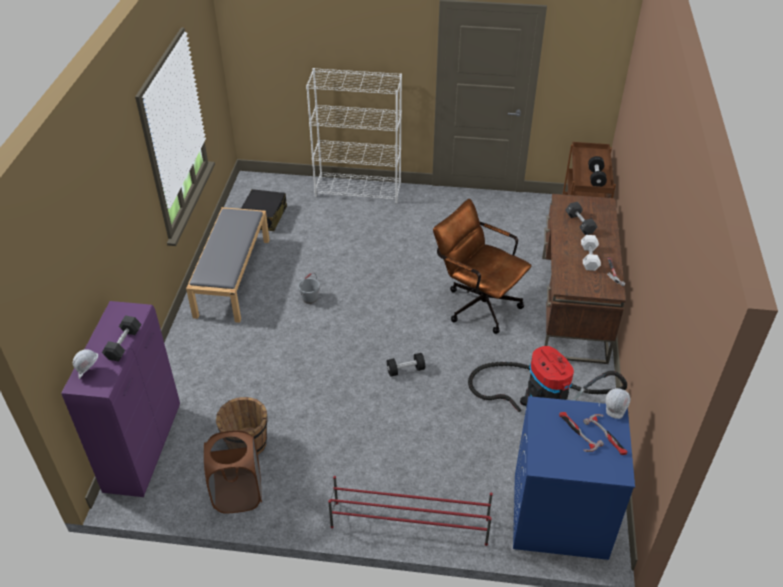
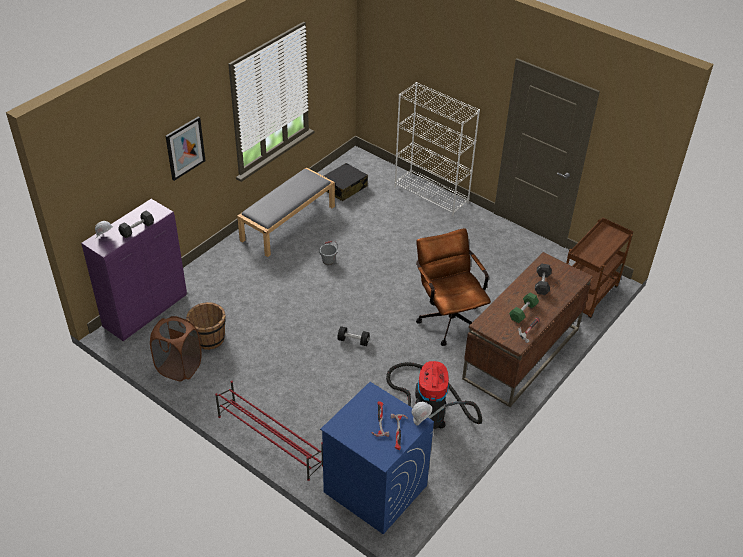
camera: 30 degrees right, 0 degrees up
white dumbbell [581,235,601,271] -> green dumbbell [509,293,539,323]
black dumbbell [588,156,607,187] -> none
none -> picture [166,116,205,181]

